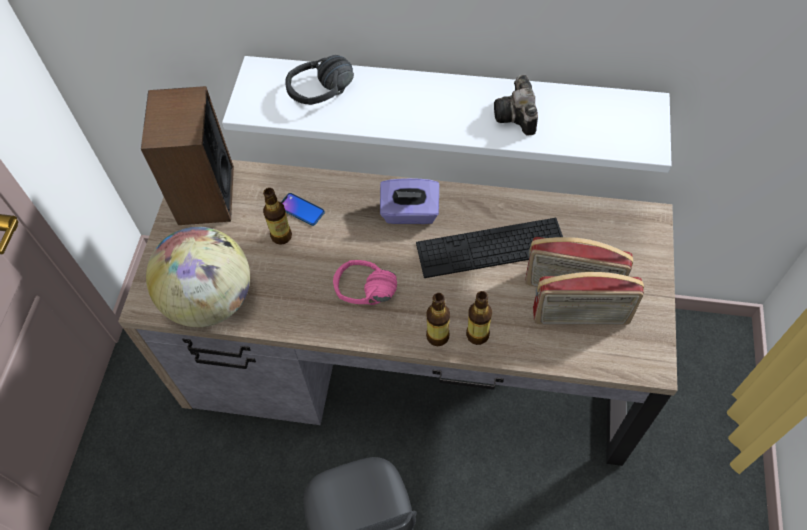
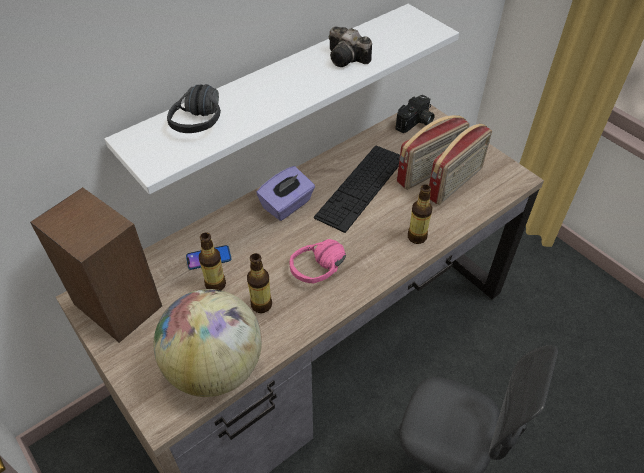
camera: 50 degrees left, 10 degrees down
bottle [426,293,450,346] -> bottle moved to [247,253,272,313]
none -> camera [396,95,435,133]

